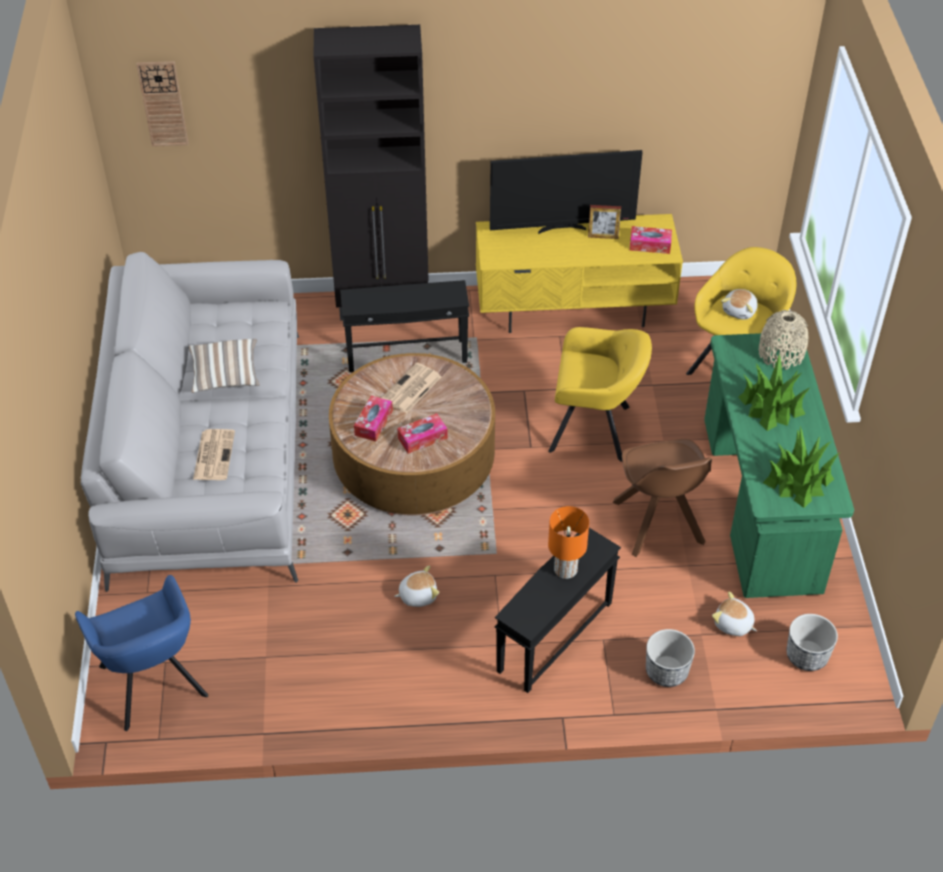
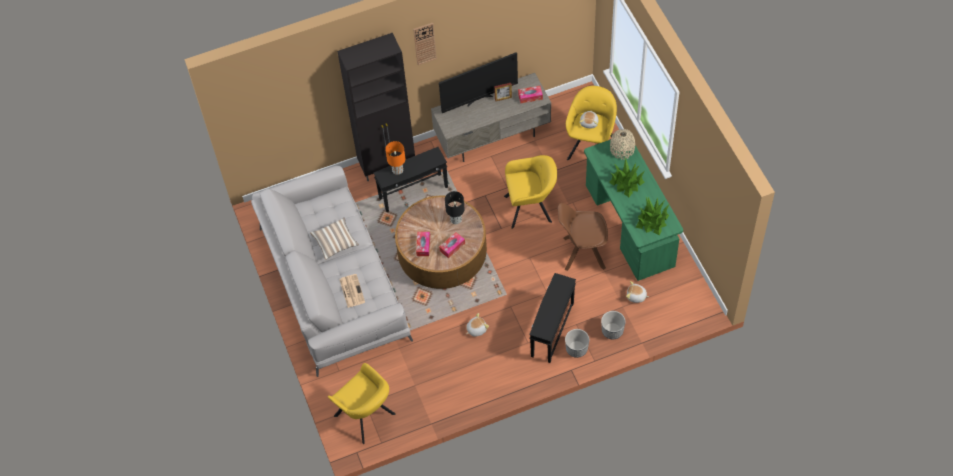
camera: 15 degrees left, 10 degrees up
blue armchair [75,575,209,731] -> yellow armchair [328,363,396,444]
wall clock [136,61,189,147] -> wall clock moved to [413,22,437,65]
newspaper [381,362,442,413] -> none
yellow tv stand [476,214,683,333] -> grey tv stand [431,73,551,162]
orange table lamp [548,506,589,579] -> orange table lamp moved to [385,141,405,175]
brown chair [613,439,712,557] -> brown chair turned 120 degrees clockwise [558,203,608,271]
planter [786,614,838,671] -> planter moved to [565,329,589,358]
none -> black table lamp [445,191,465,224]

